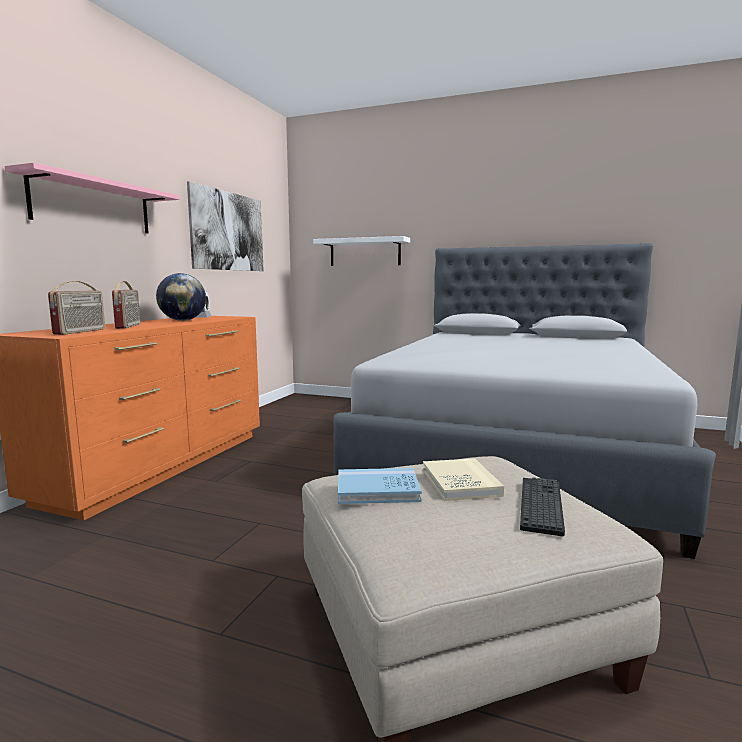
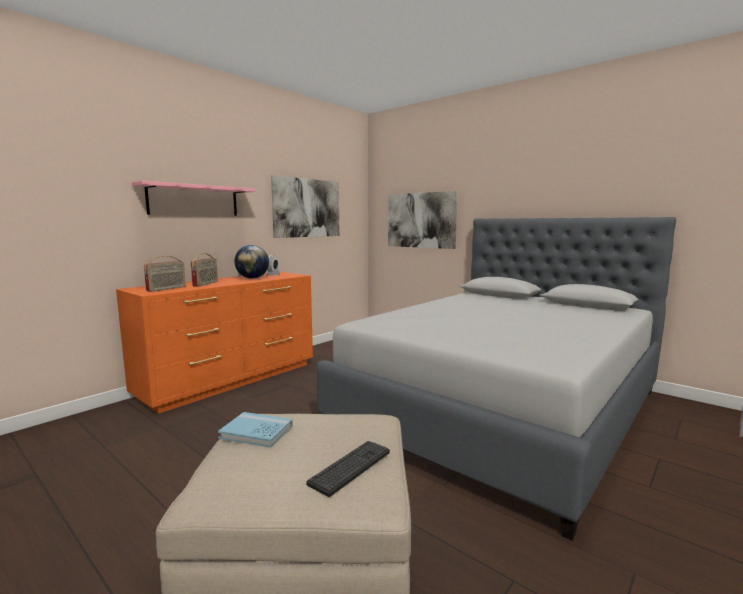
camera: 20 degrees right, 0 degrees up
white shelf [313,236,410,266] -> picture [388,191,458,249]
beige book [423,458,504,501] -> none

